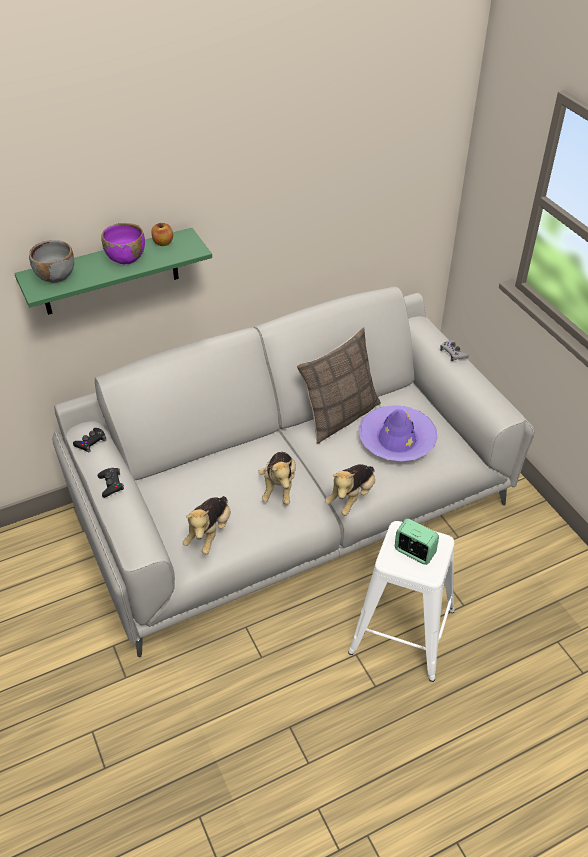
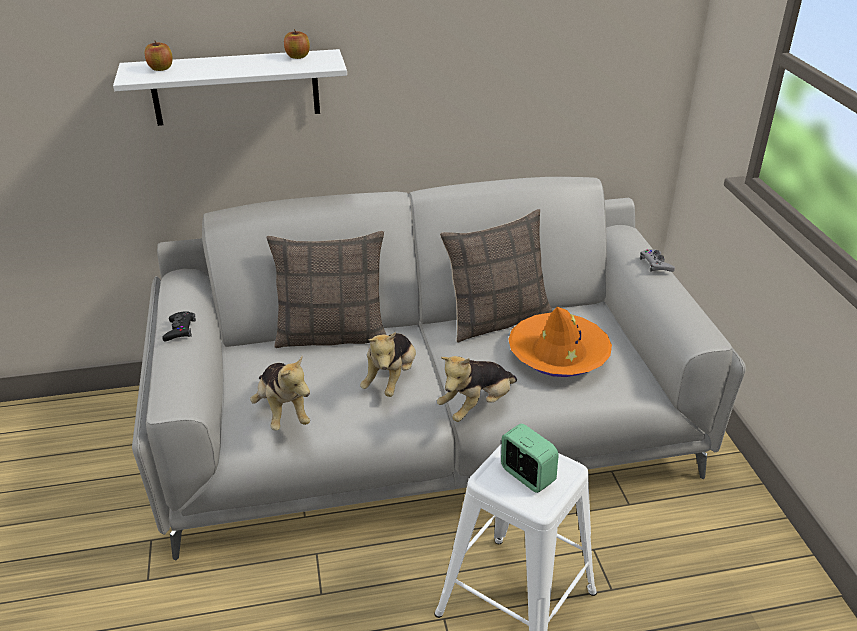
camera: 15 degrees right, 10 degrees down
green shelf [14,228,212,315] -> white shelf [113,49,347,126]
grey bowl [29,240,74,283] -> apple [145,40,173,71]
black game controller [73,428,106,452] -> none
purple bowl [101,223,145,264] -> none
plush toy [183,496,231,555] -> plush toy turned 60 degrees counterclockwise [250,356,310,431]
purple hat [359,405,438,461] -> orange hat [508,307,612,377]
none -> pillow [266,231,387,348]

